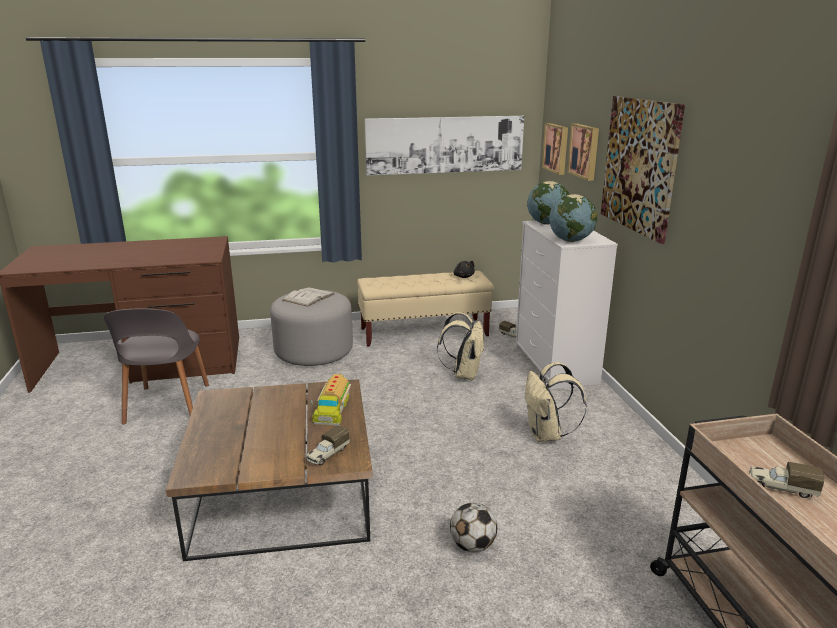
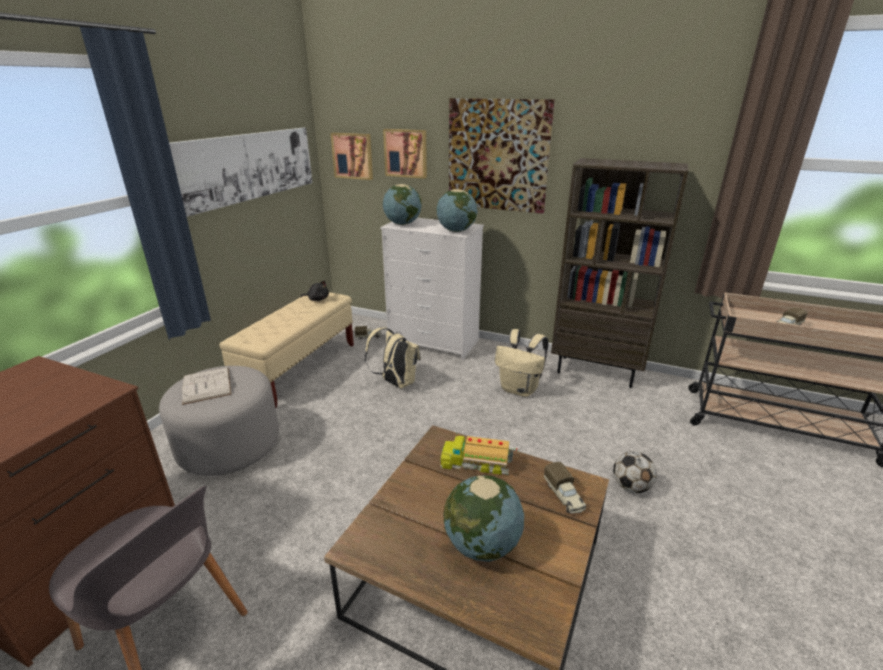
camera: 55 degrees left, 5 degrees up
toy truck [311,373,351,426] -> toy truck turned 150 degrees clockwise [441,432,518,475]
none -> globe [443,475,524,562]
none -> brown bookcase [551,158,689,388]

